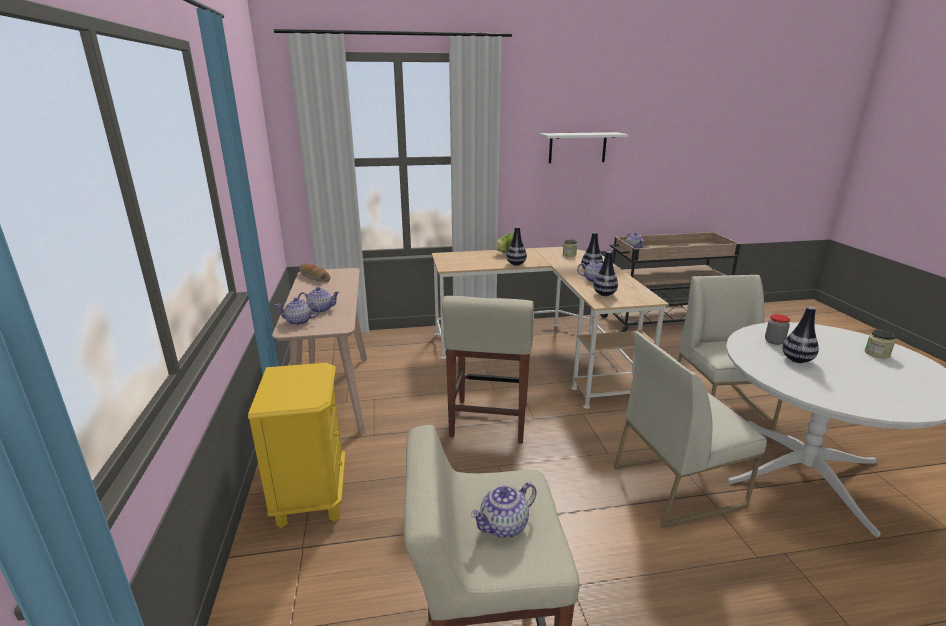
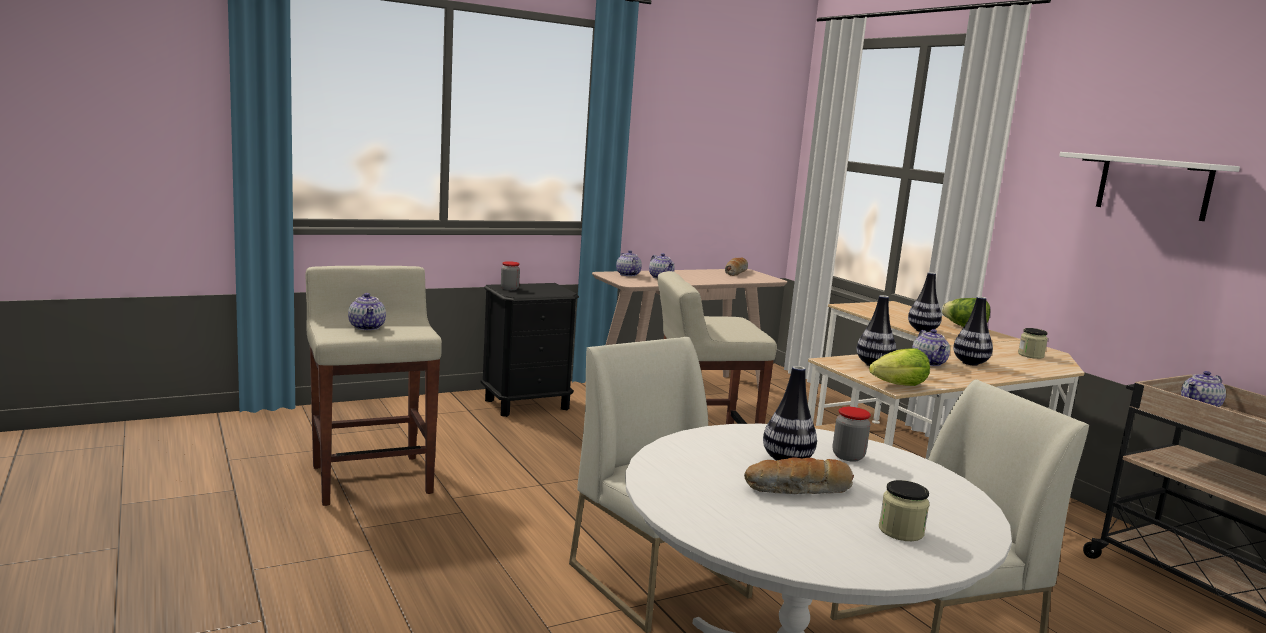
camera: 70 degrees right, 10 degrees down
yellow nightstand [248,363,346,528] -> black nightstand [481,283,579,417]
teapot [470,482,537,538] -> teapot turned 150 degrees counterclockwise [348,293,386,330]
none -> jar [501,261,520,290]
none -> bread [744,457,854,494]
none -> lettuce [869,348,930,386]

